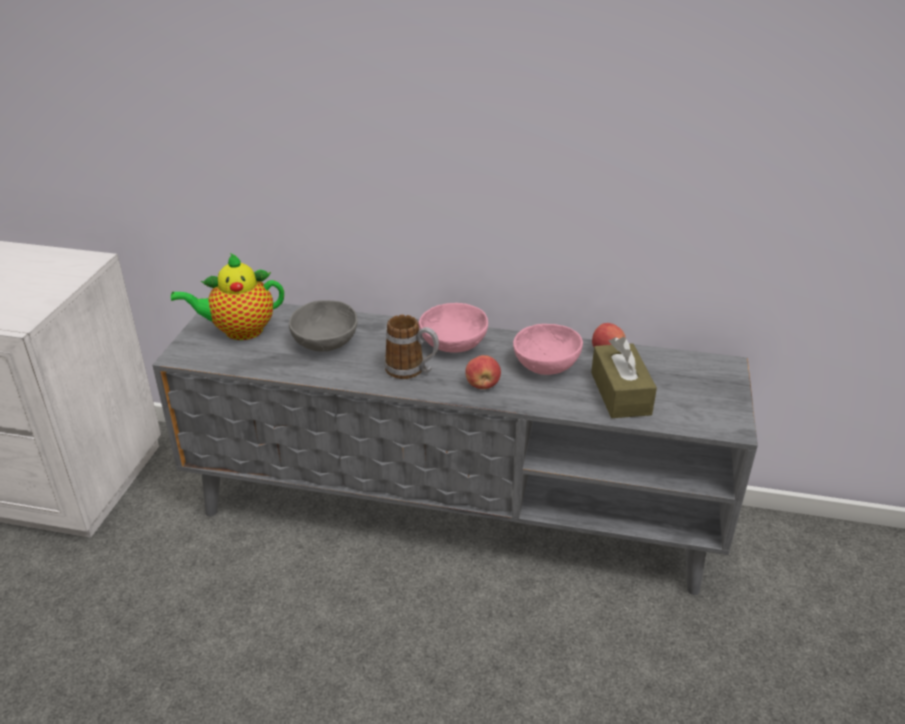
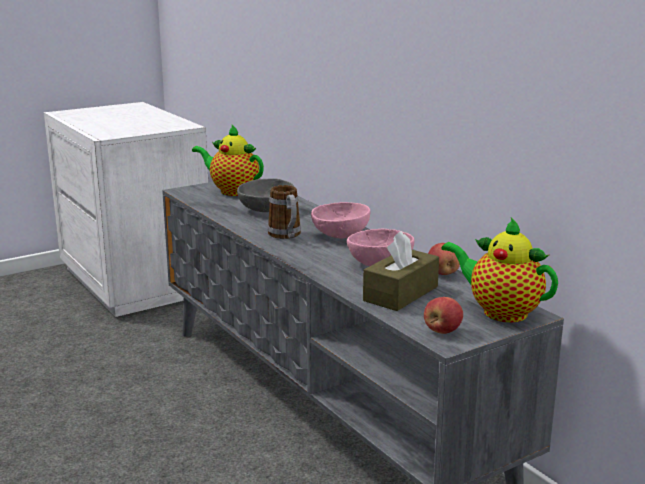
camera: 45 degrees right, 15 degrees down
apple [465,355,501,389] -> apple moved to [424,297,463,334]
none -> teapot [441,217,558,322]

